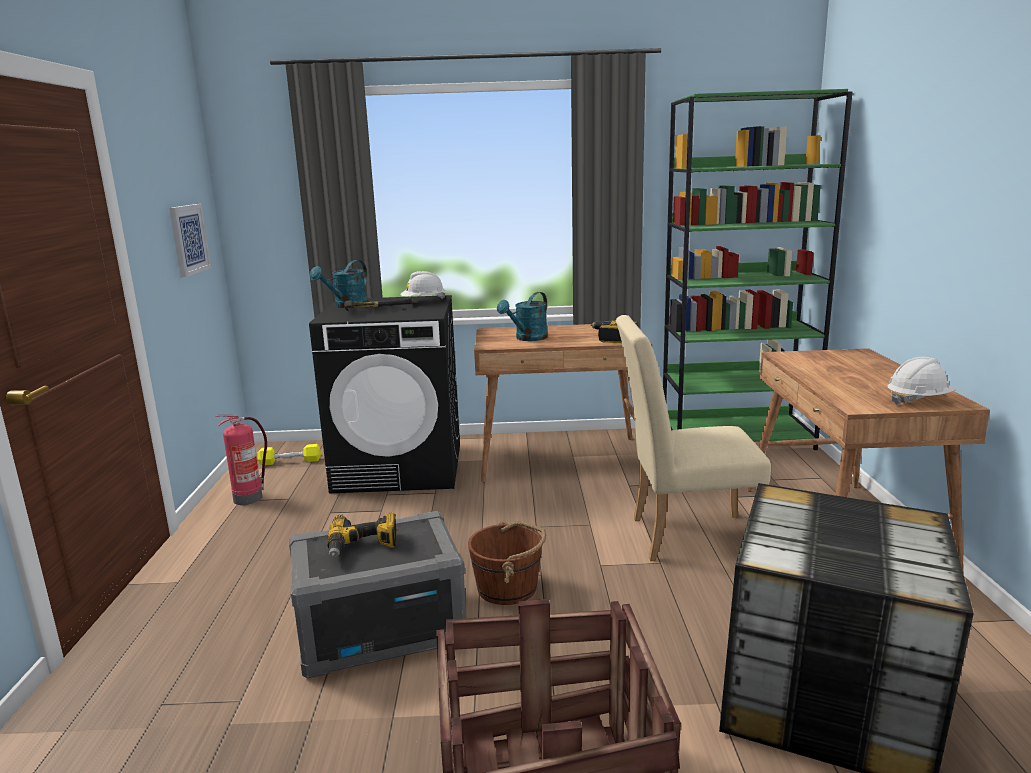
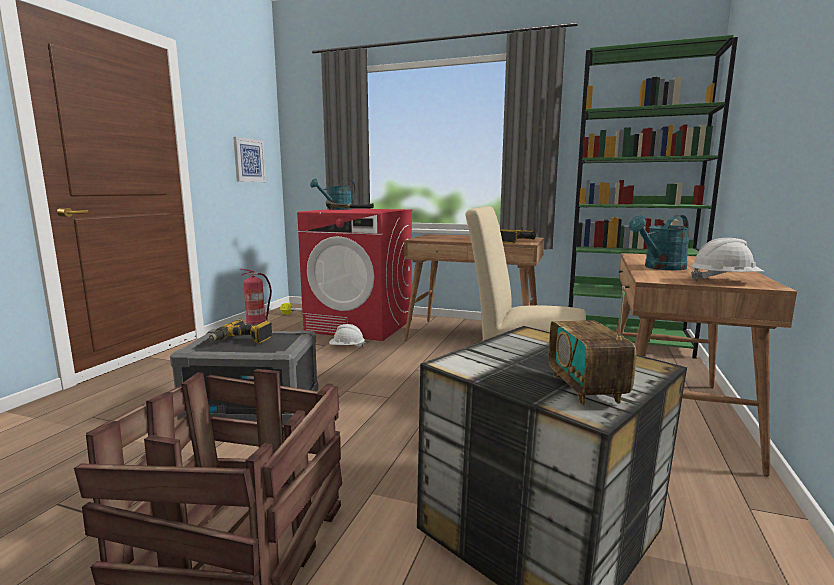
camera: 20 degrees right, 5 degrees down
black washing machine [309,295,460,494] -> red washing machine [297,209,413,341]
white hard hat [400,271,446,300] -> white hard hat moved to [329,324,365,347]
brown bucket [468,522,546,605] -> none
turquoise watering can [497,292,548,341] -> turquoise watering can moved to [629,215,690,270]
none -> radio [548,286,637,405]

